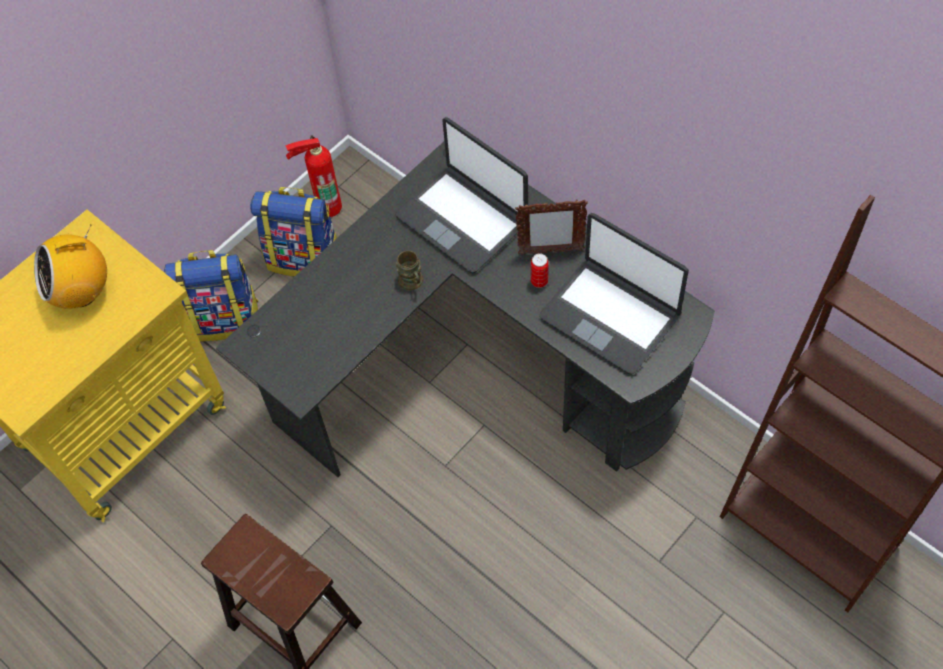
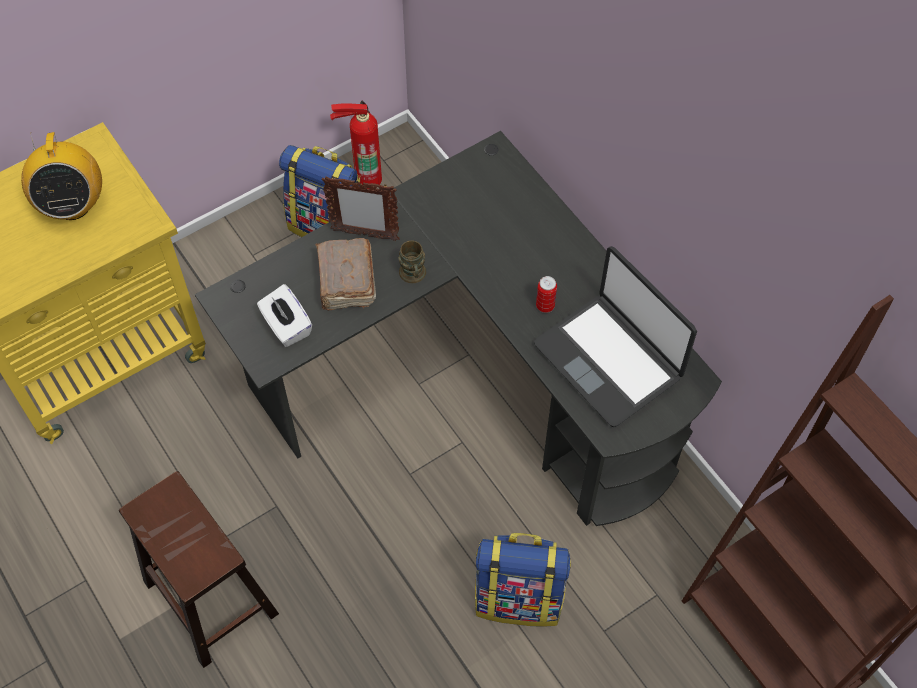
camera: 10 degrees right, 0 degrees up
radio [34,224,107,309] -> radio turned 90 degrees counterclockwise [21,132,102,220]
backpack [164,250,258,342] -> backpack moved to [475,533,571,627]
laptop [395,117,528,273] -> none
picture frame [515,200,588,255] -> picture frame moved to [322,176,400,241]
none -> white tissue box [257,284,312,347]
none -> brown book [316,238,376,310]

